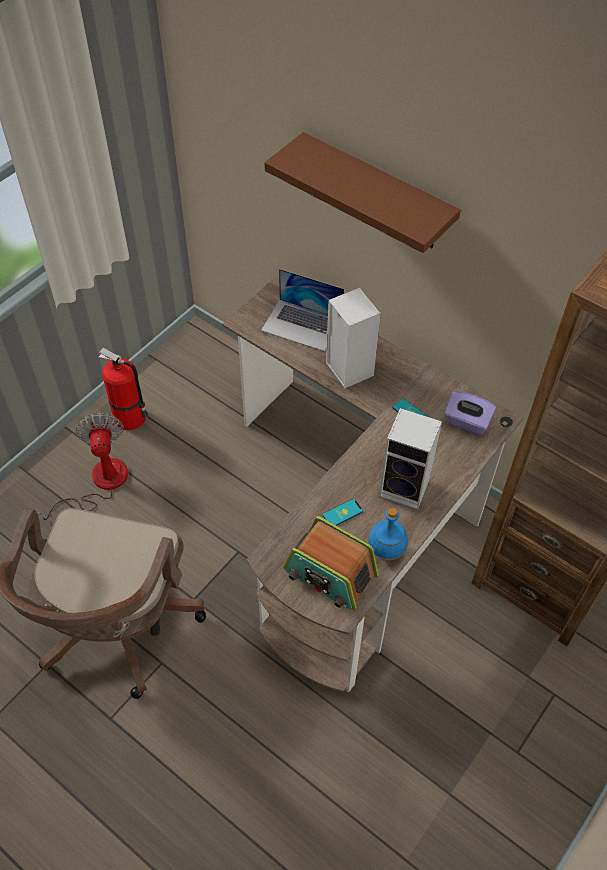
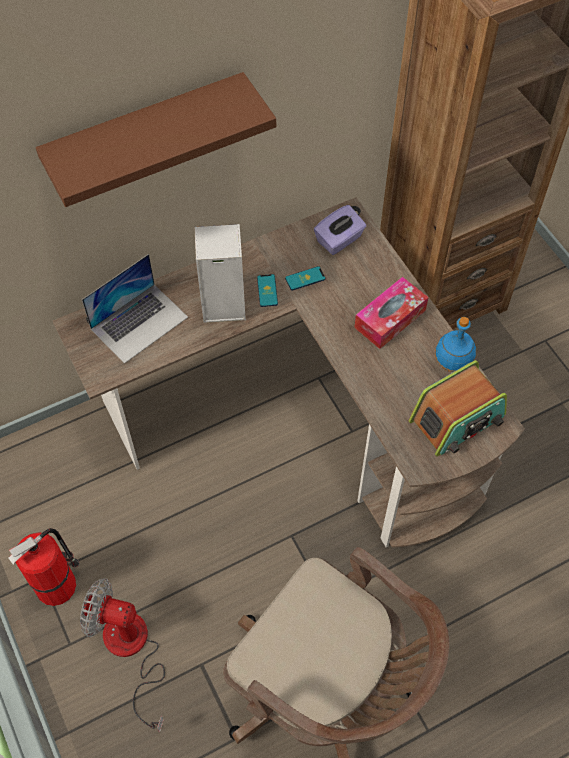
camera: 65 degrees left, 5 degrees up
phone [323,499,363,526] -> phone moved to [257,274,278,307]
speaker [379,408,442,510] -> tissue box [354,277,429,349]

